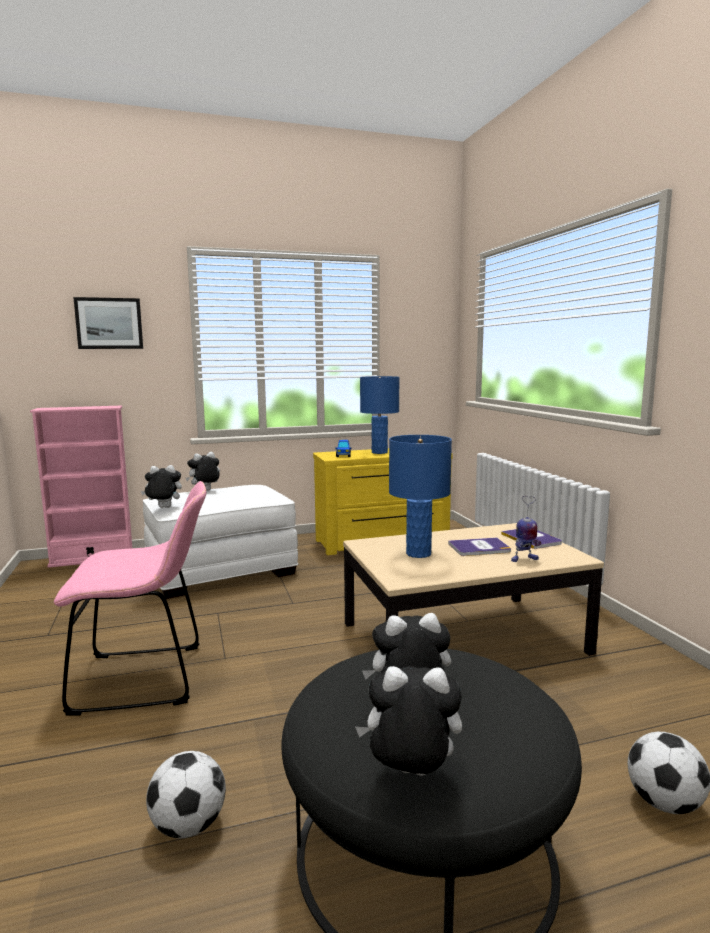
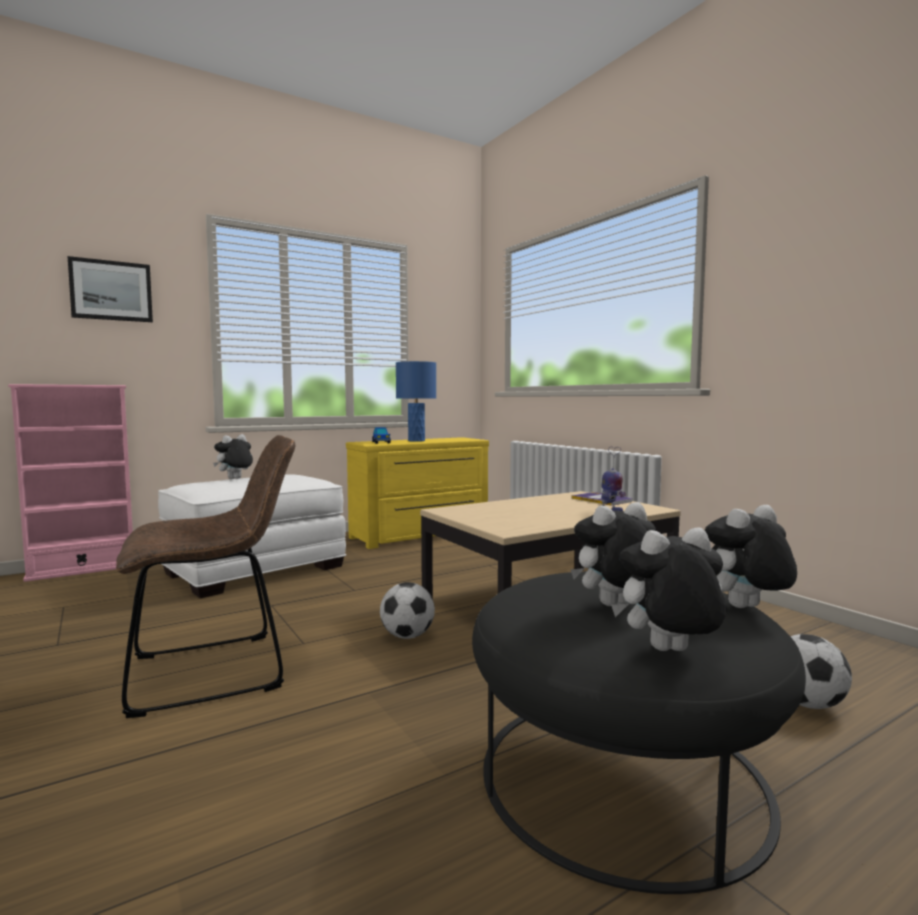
camera: 15 degrees left, 5 degrees down
pink chair [54,481,206,716] -> brown chair [116,435,296,718]
plush toy [141,465,182,508] -> plush toy moved to [705,505,797,608]
football [146,751,226,838] -> football moved to [380,582,435,639]
blue table lamp [389,435,452,558] -> none
book [448,537,511,556] -> none

